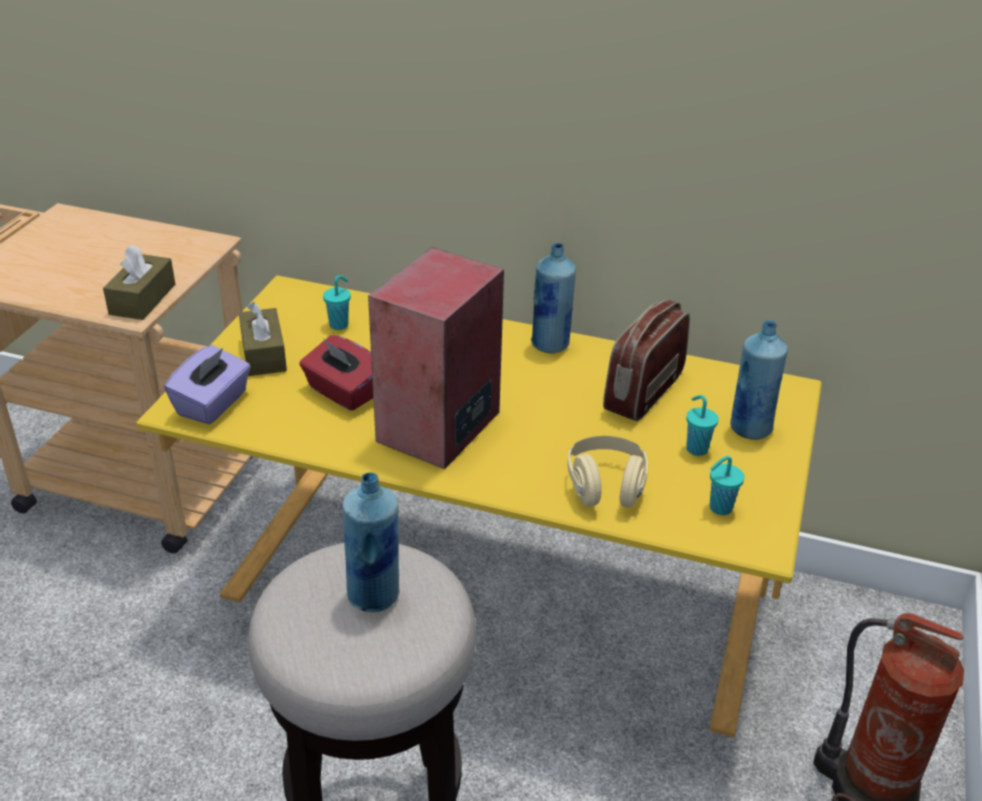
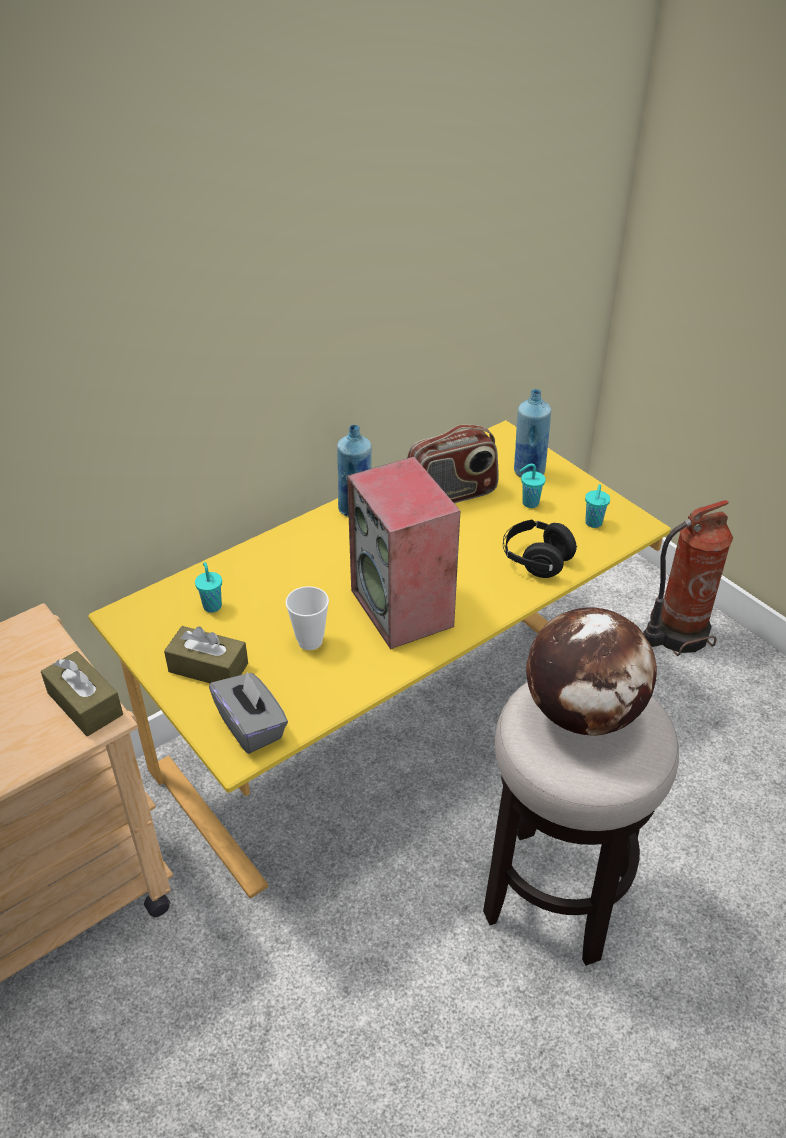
camera: 55 degrees left, 5 degrees up
purple tissue box [164,345,251,424] -> grey tissue box [209,672,288,754]
red tissue box [299,335,373,411] -> cup [286,586,329,650]
blue bottle [342,473,399,612] -> globe [526,607,657,736]
beige headphones [568,436,648,508] -> black headphones [503,519,578,578]
radio [603,299,690,421] -> radio turned 90 degrees counterclockwise [407,424,499,503]

